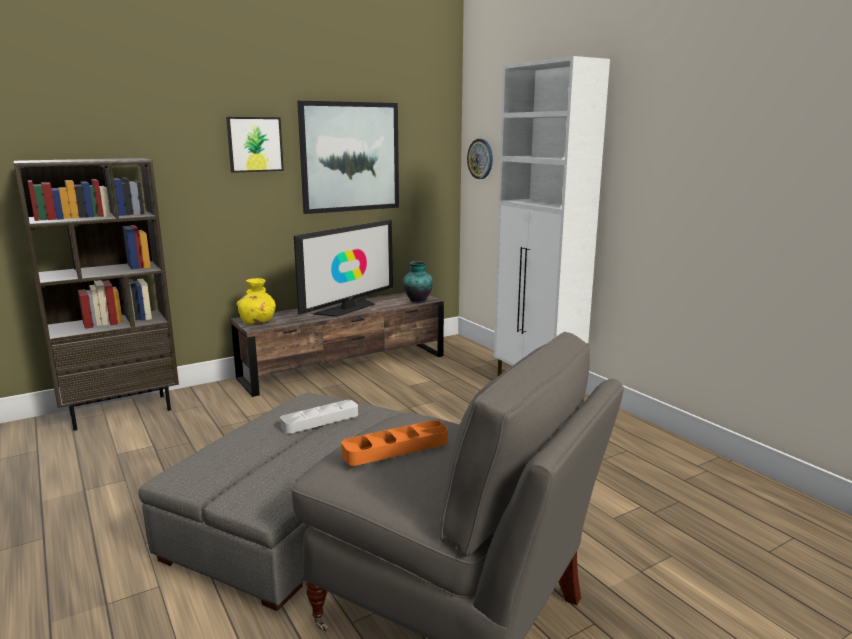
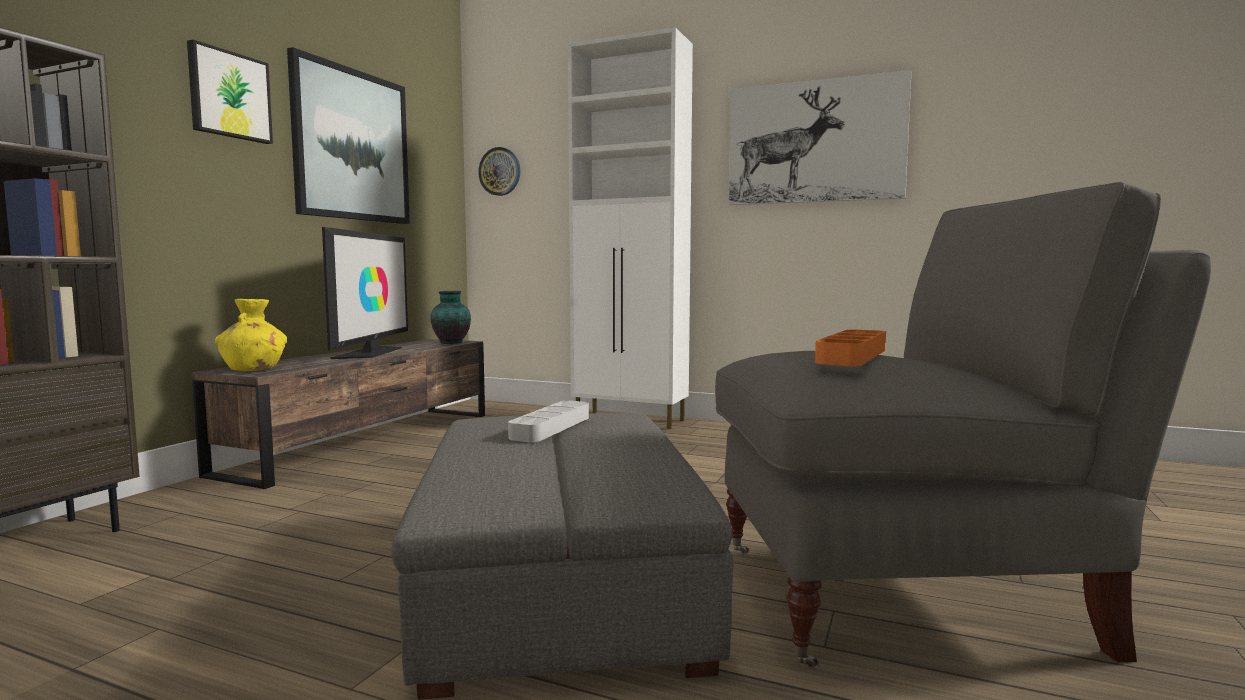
camera: 35 degrees left, 10 degrees down
none -> picture [729,70,911,205]

